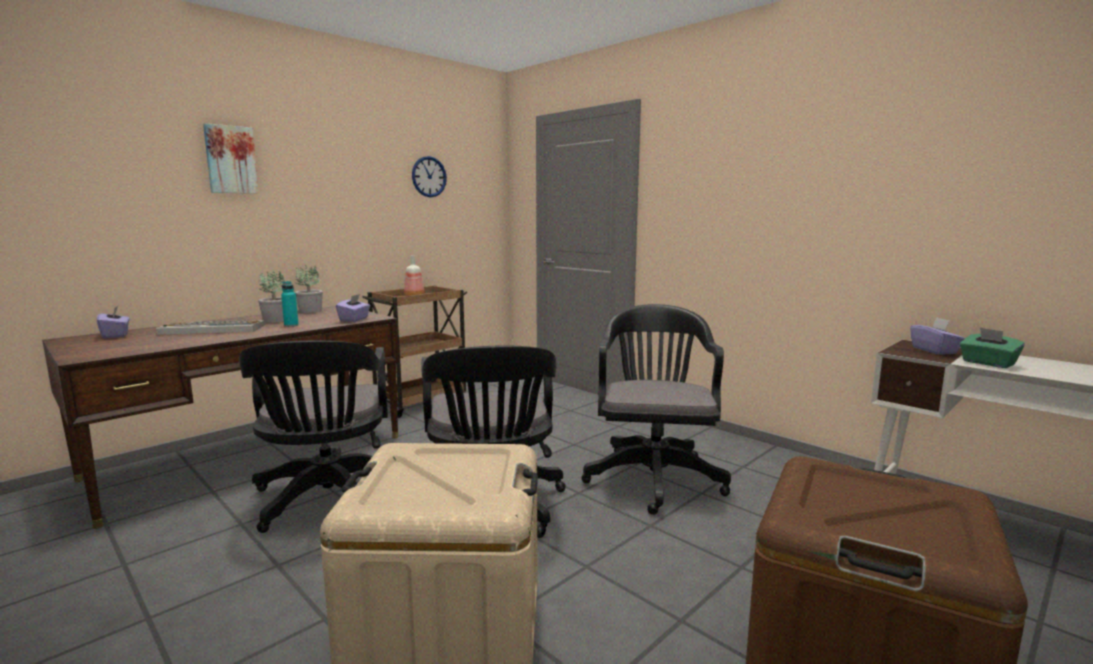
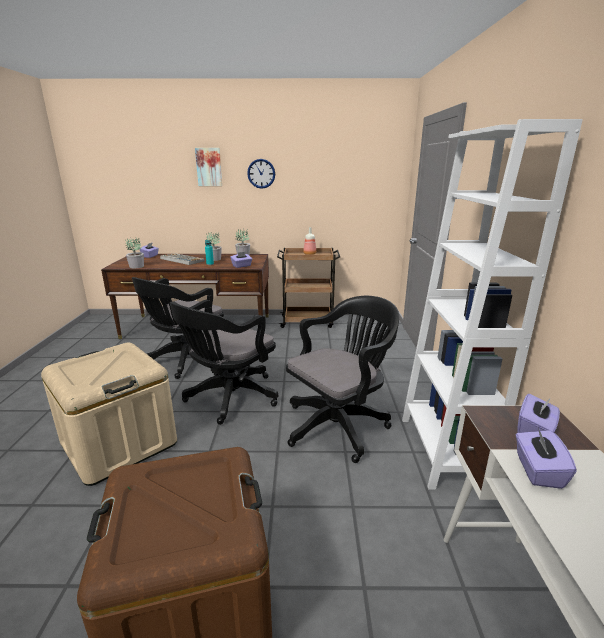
camera: 45 degrees right, 10 degrees up
wall clock [412,156,447,197] -> wall clock moved to [247,159,275,189]
green tissue box [960,327,1025,368] -> purple tissue box [516,428,577,489]
none -> potted plant [125,237,144,268]
none -> white bookcase [402,119,583,490]

